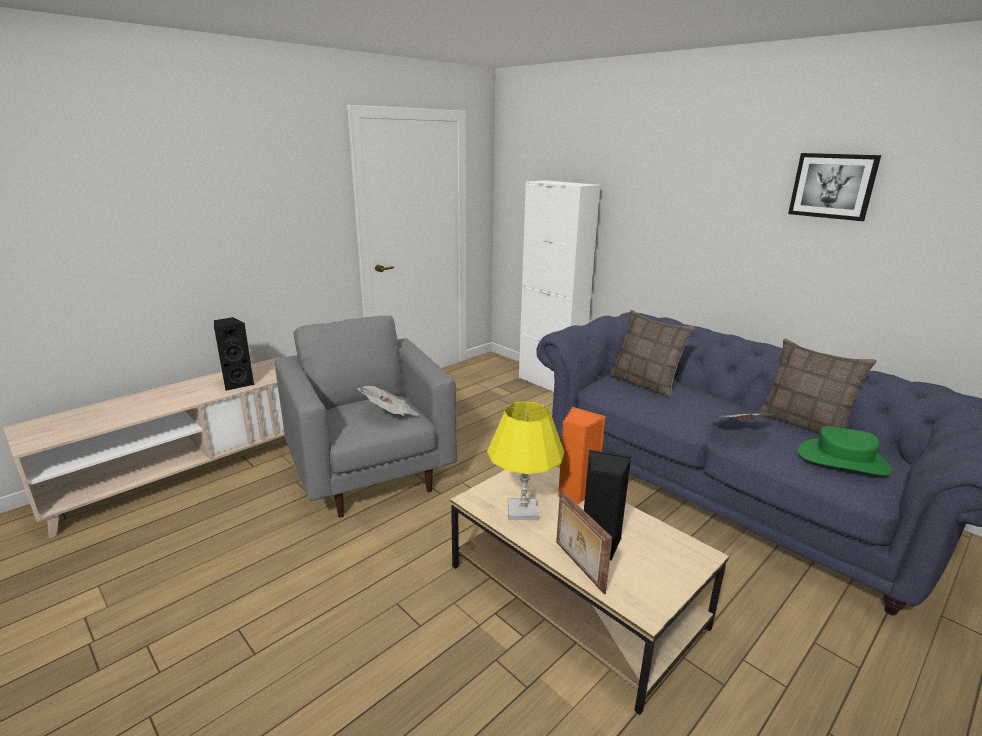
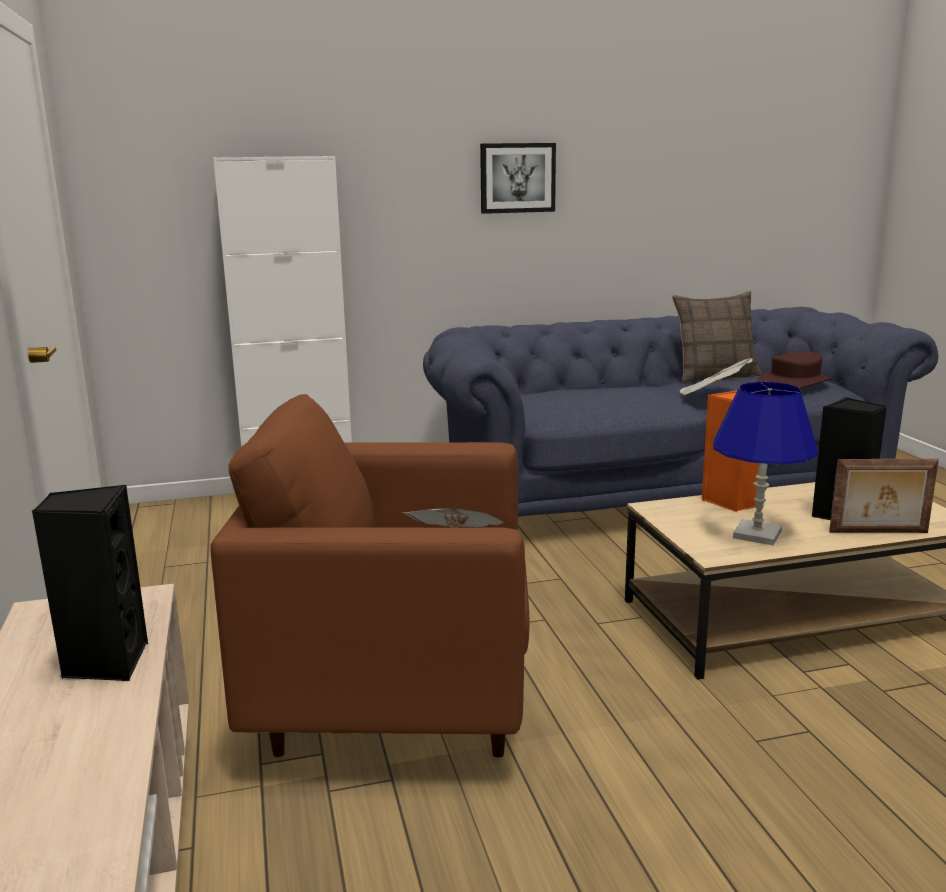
camera: 60 degrees left, 5 degrees down
grey armchair [275,315,457,518] -> brown armchair [210,394,530,758]
yellow table lamp [487,401,564,520] -> blue table lamp [713,381,819,545]
pillow [609,310,695,398] -> none
picture [788,153,881,221] -> picture moved to [480,143,556,214]
green hat [798,426,892,476] -> brown hat [757,351,832,388]

